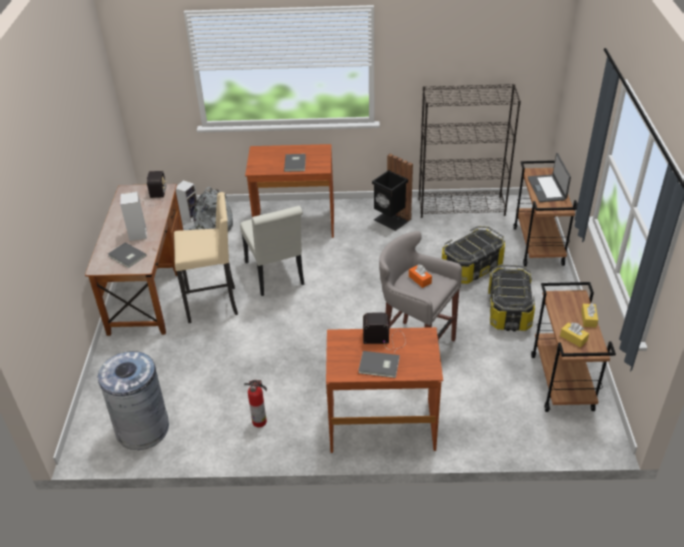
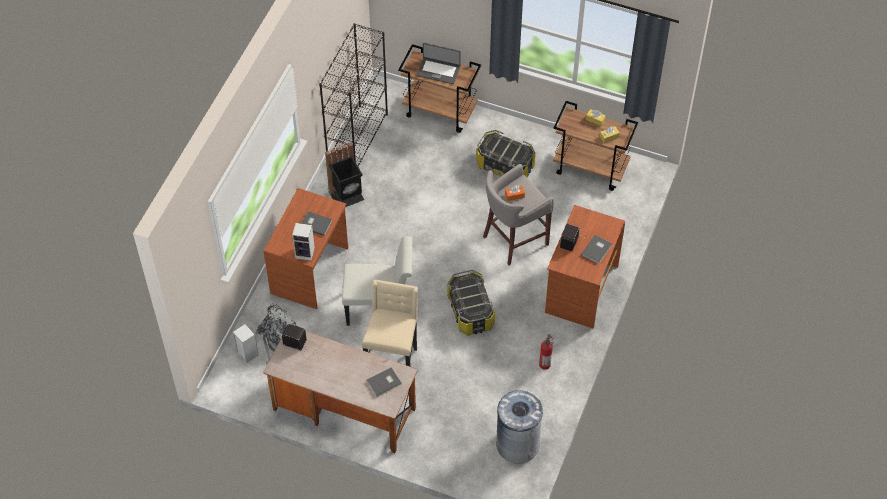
camera: 70 degrees left, 15 degrees up
speaker [120,192,147,241] -> speaker moved to [292,223,315,261]
storage box [442,226,505,284] -> storage box moved to [447,270,495,336]

